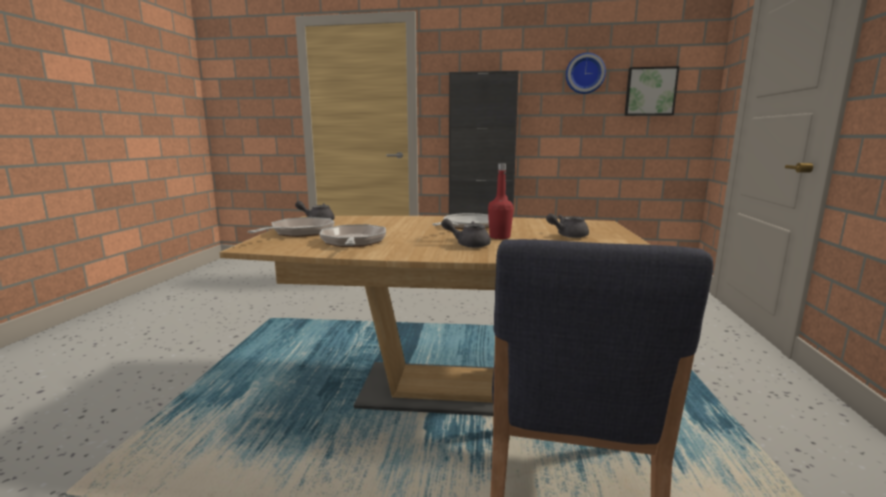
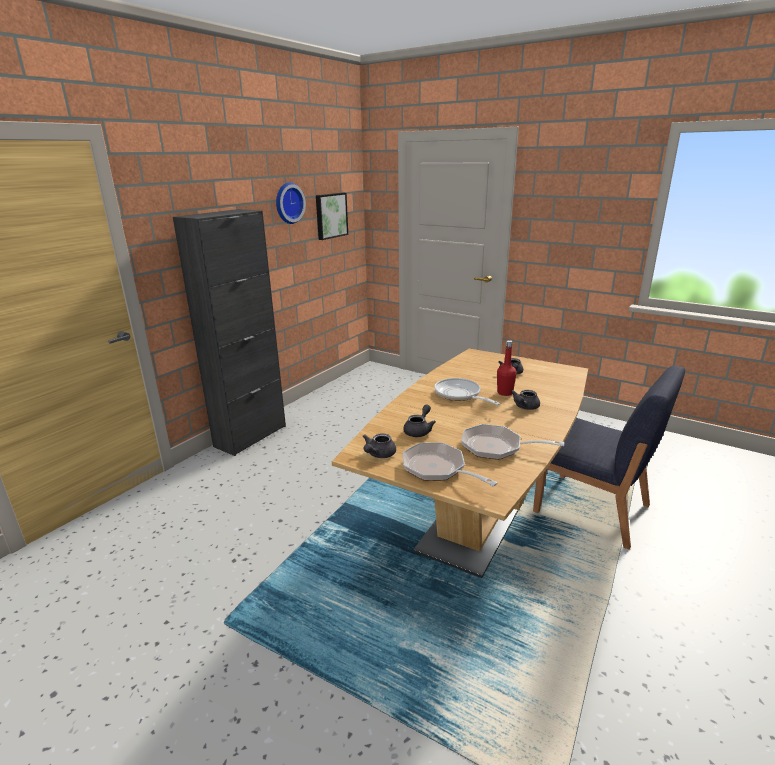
camera: 65 degrees left, 10 degrees up
none -> grey teapot [403,404,436,437]

